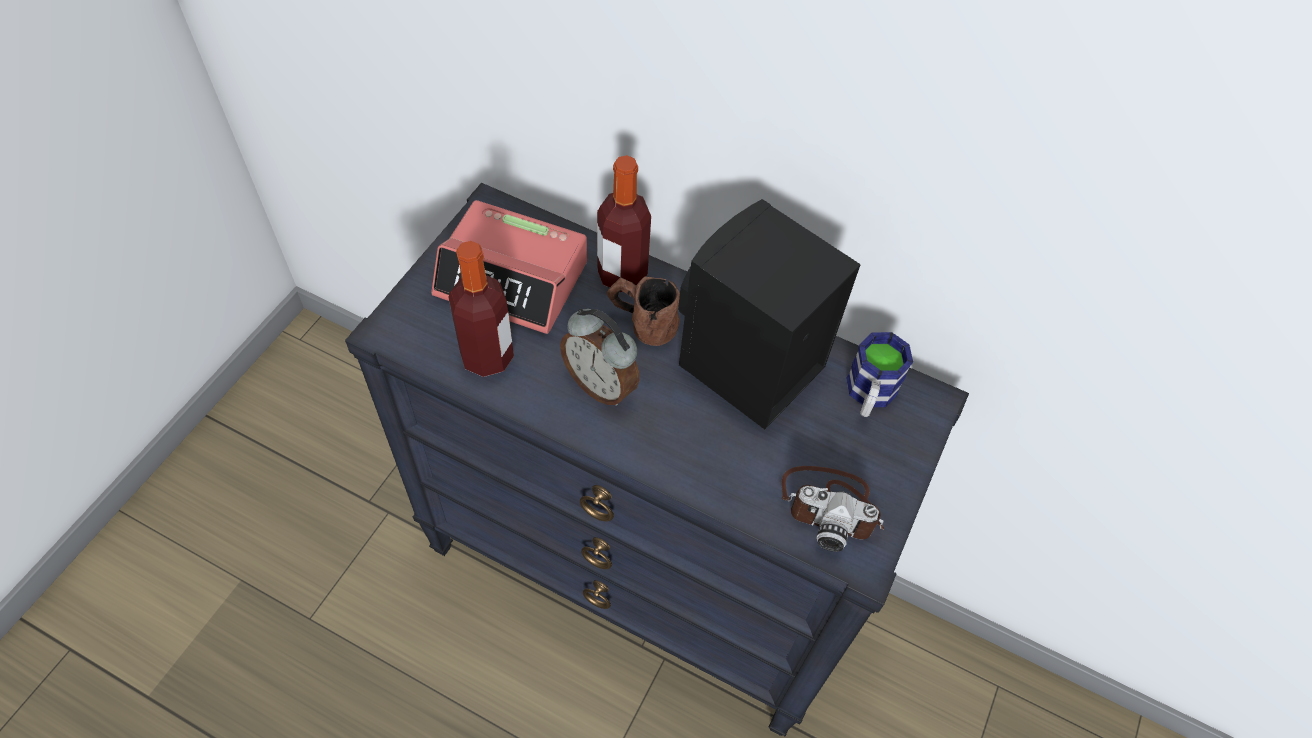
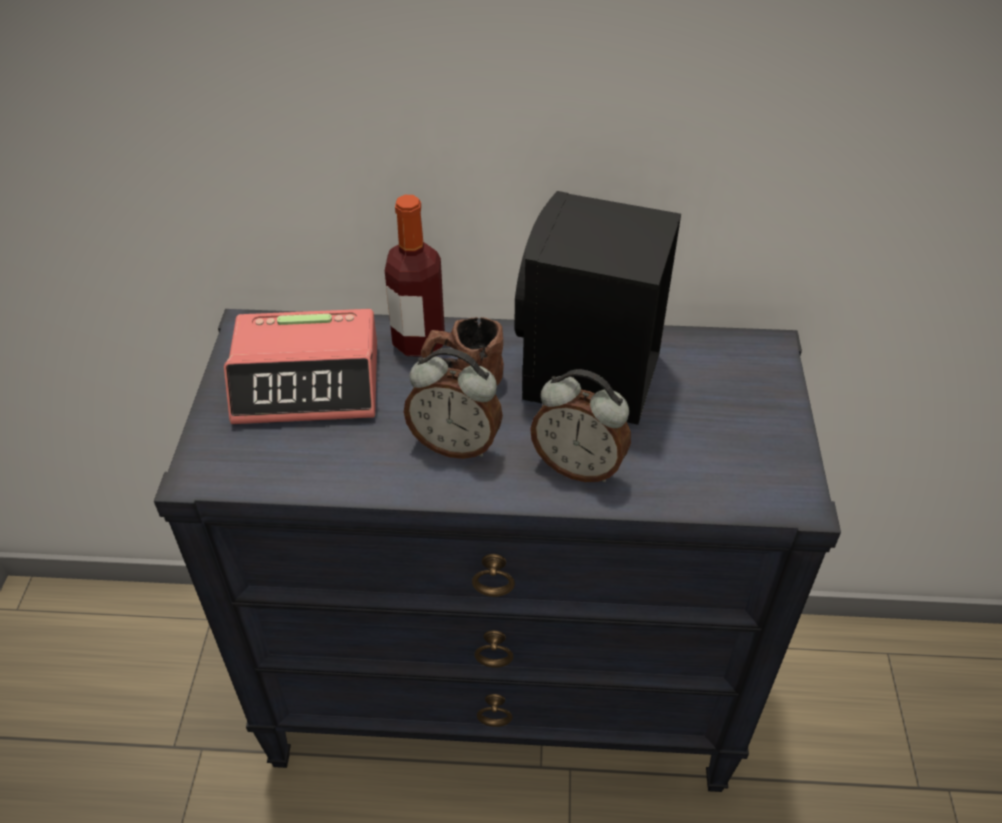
camera: 20 degrees left, 10 degrees down
bottle [448,241,514,377] -> none
camera [781,466,884,552] -> none
mug [846,332,913,417] -> none
none -> alarm clock [530,369,631,482]

